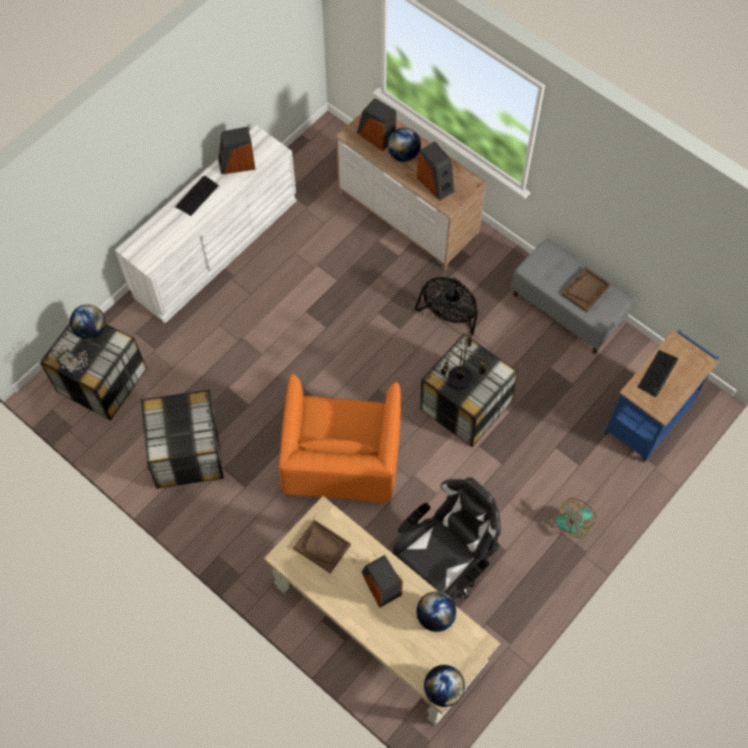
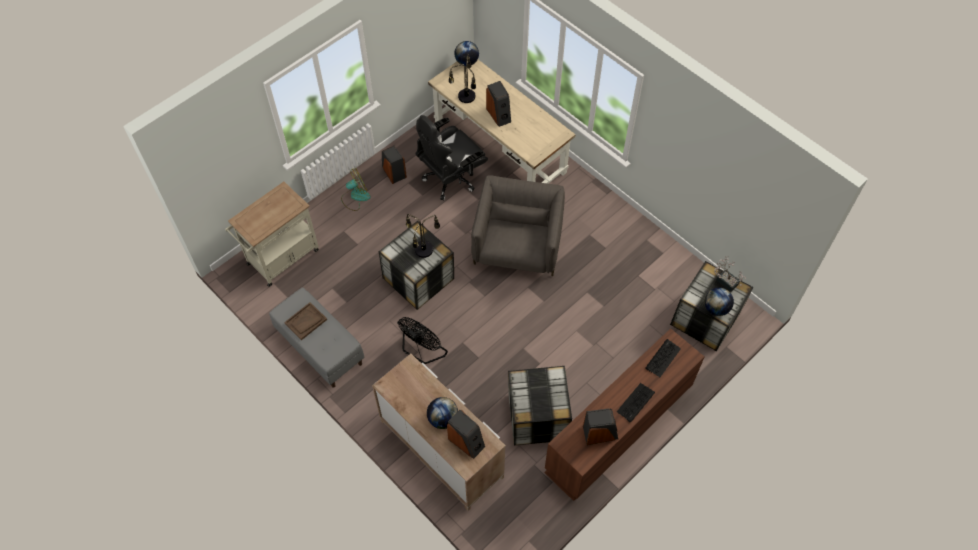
camera: 175 degrees left, 5 degrees down
white dresser [115,125,297,323] -> brown dresser [544,328,705,501]
storage box [141,389,224,489] -> storage box moved to [508,366,572,445]
orange armchair [279,374,401,504] -> grey armchair [471,175,565,276]
brown tray [293,520,351,573] -> none
speaker [417,141,454,201] -> speaker moved to [382,146,407,184]
globe [417,591,456,632] -> table lamp [449,54,476,103]
blue cart [605,330,719,463] -> beige cart [225,182,319,287]
keyboard [638,350,678,398] -> keyboard moved to [645,339,681,377]

